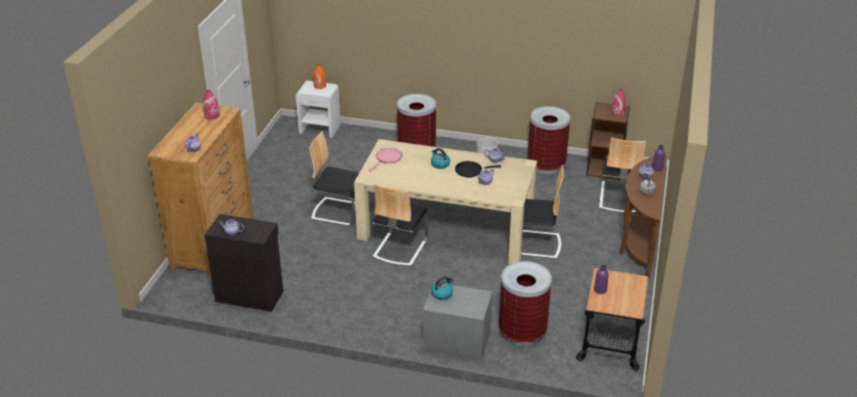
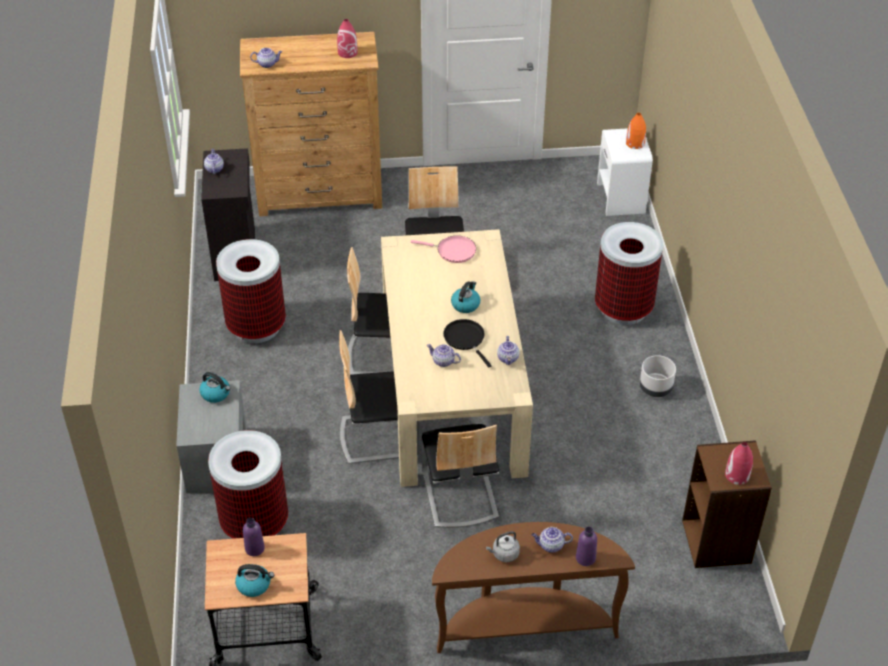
camera: 70 degrees right, 10 degrees up
trash can [527,106,570,174] -> trash can moved to [216,239,286,343]
chair [599,137,646,213] -> chair moved to [339,330,420,464]
none -> kettle [235,564,274,597]

